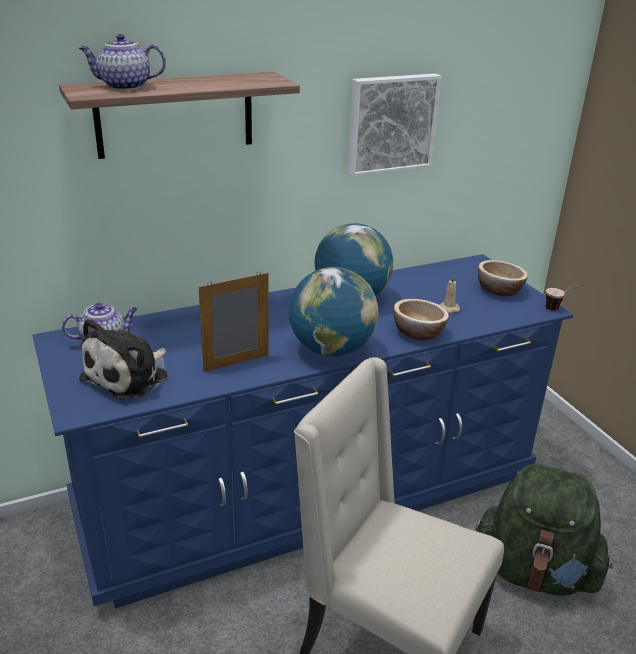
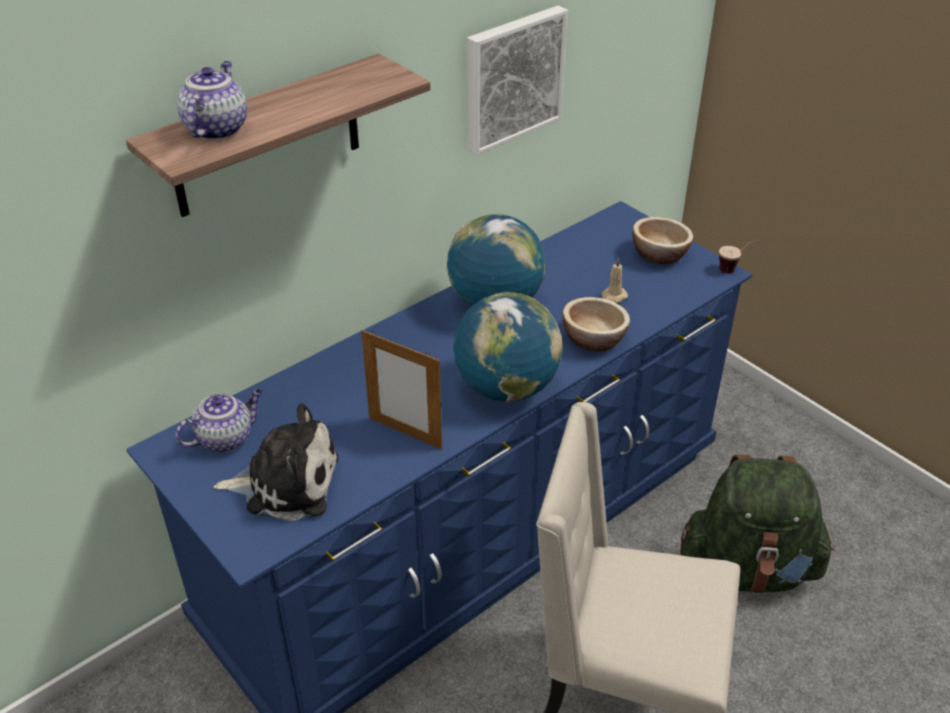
camera: 15 degrees left, 10 degrees up
teapot [79,34,166,90] -> teapot turned 120 degrees clockwise [177,61,247,140]
plush toy [79,318,168,400] -> plush toy turned 105 degrees counterclockwise [214,403,339,521]
picture frame [199,273,269,372] -> picture frame turned 105 degrees counterclockwise [361,330,442,449]

